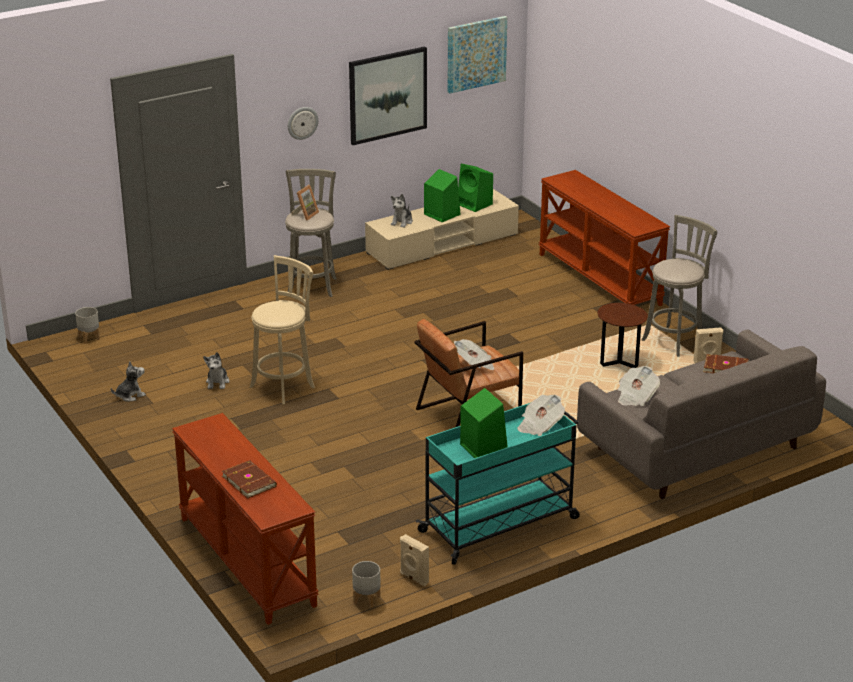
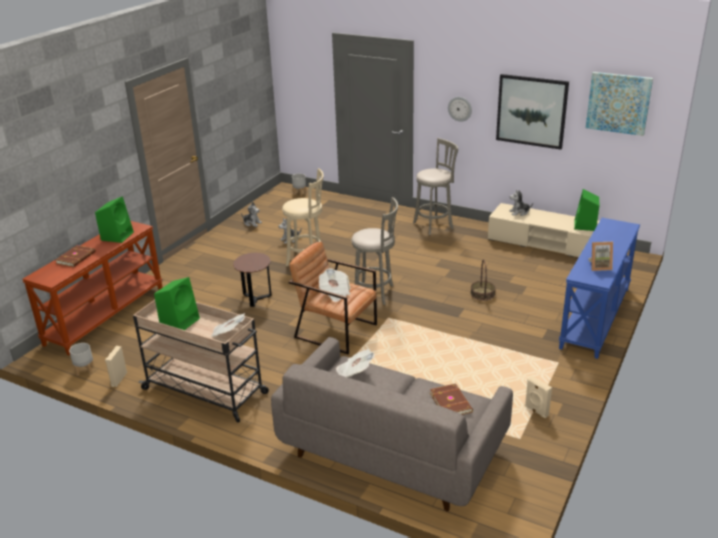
camera: 60 degrees right, 0 degrees up
picture frame [292,185,319,220] -> picture frame moved to [588,242,613,271]
turquoise cart [416,403,580,565] -> beige cart [133,300,269,423]
green speaker [424,169,461,222] -> green speaker moved to [95,197,134,243]
brown console table [539,170,670,306] -> blue console table [559,218,640,359]
brown side table [597,303,648,368] -> brown side table moved to [233,253,271,307]
grey stool [642,215,717,357] -> grey stool moved to [351,197,398,305]
none -> basket [471,259,496,301]

